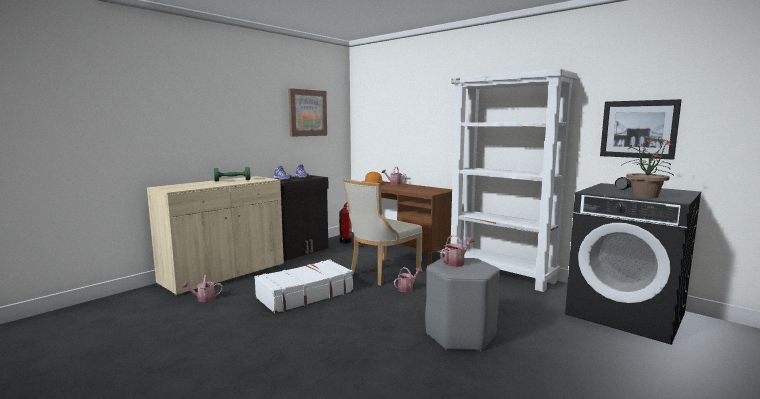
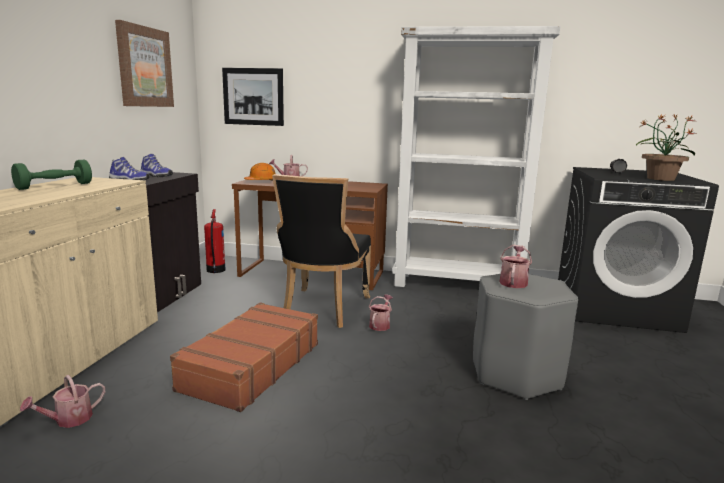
camera: 30 degrees left, 5 degrees up
white suitcase [254,259,354,313] -> brown suitcase [170,302,318,412]
beige chair [343,179,423,285] -> black chair [272,174,371,328]
picture [600,99,682,160] -> picture moved to [222,68,284,126]

